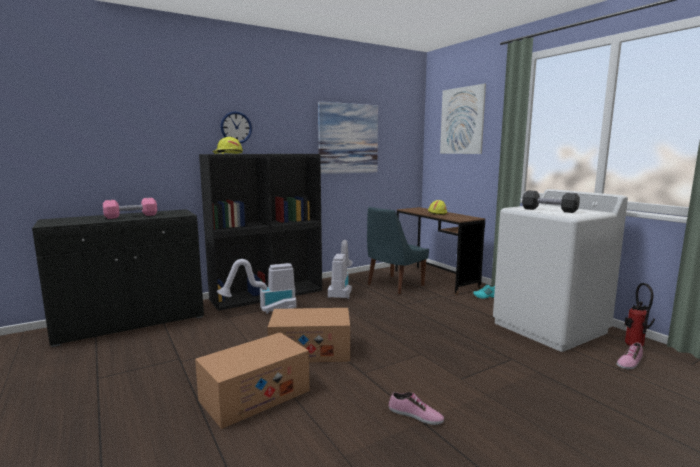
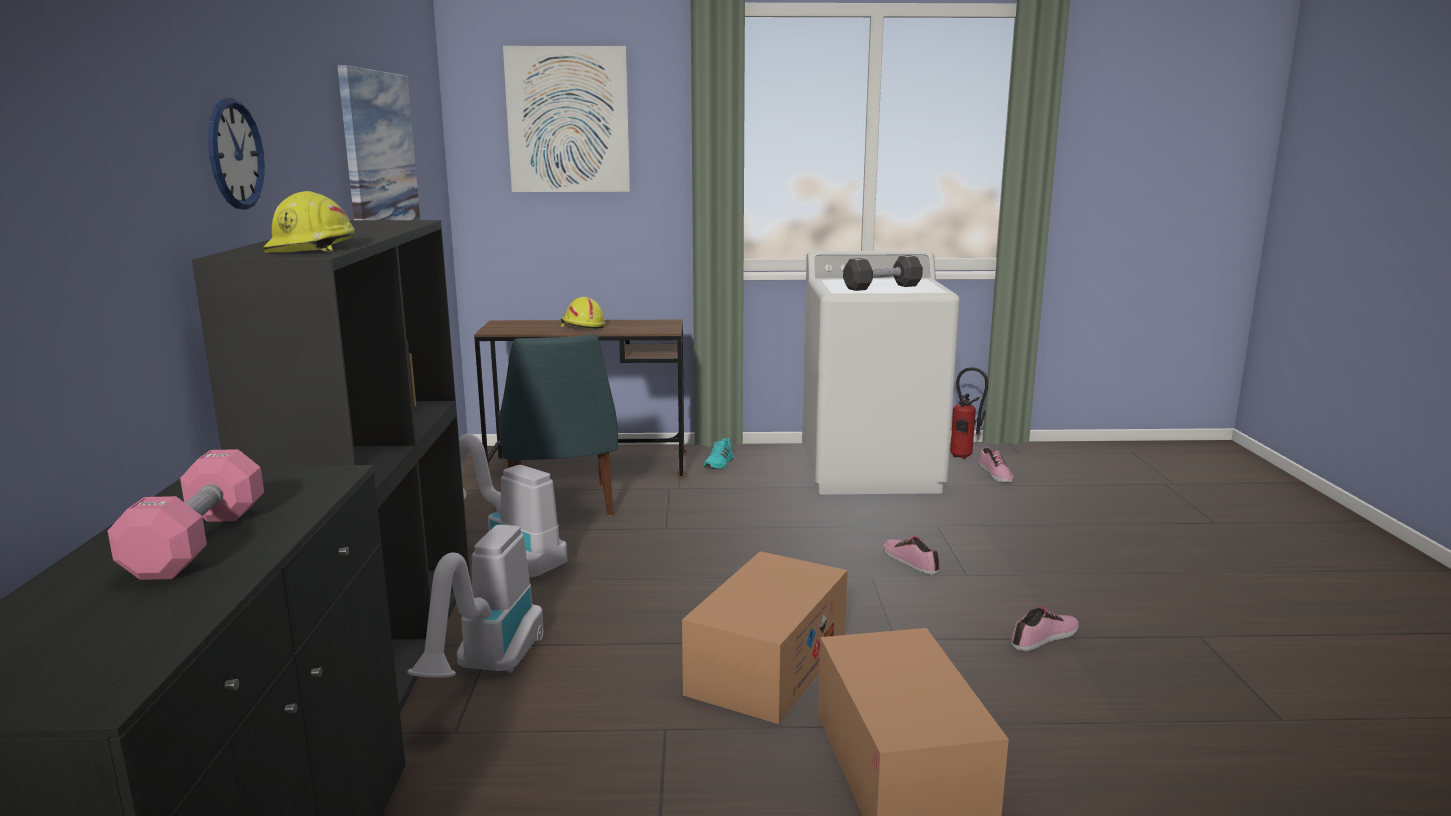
camera: 60 degrees left, 5 degrees up
none -> shoe [883,536,940,575]

